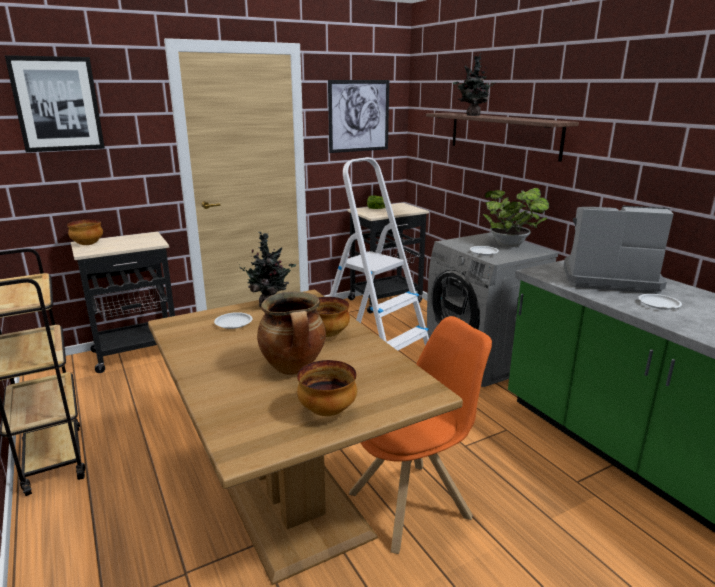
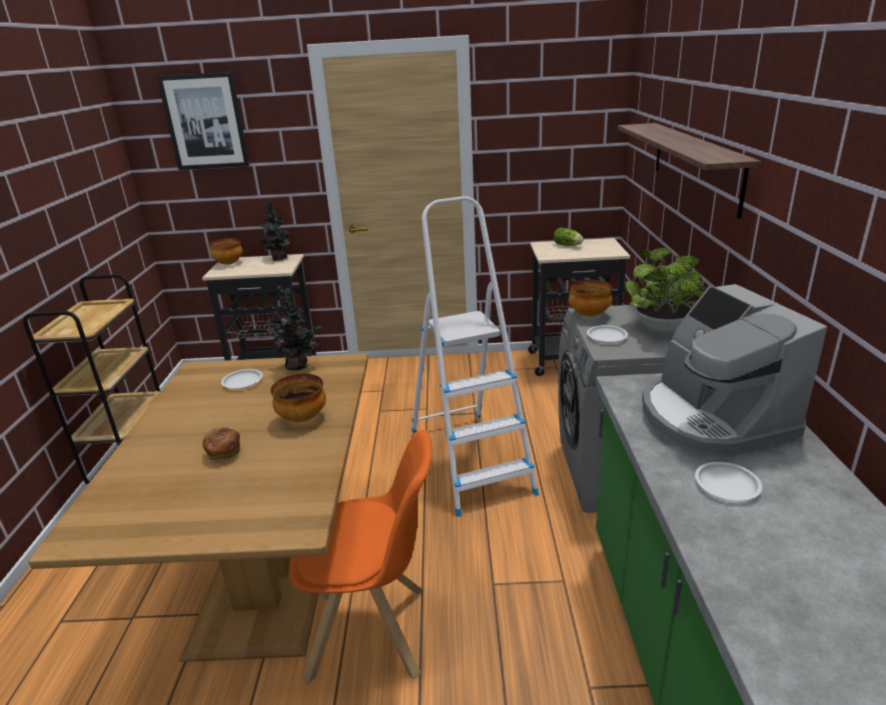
camera: 30 degrees right, 5 degrees up
cooking pot [257,291,326,375] -> bread [203,427,241,461]
bowl [297,360,357,416] -> bowl moved to [569,280,613,317]
picture [328,80,389,153] -> none
potted plant [453,53,495,116] -> potted plant moved to [259,200,290,261]
coffee machine [564,206,674,294] -> coffee machine turned 150 degrees counterclockwise [642,284,827,457]

